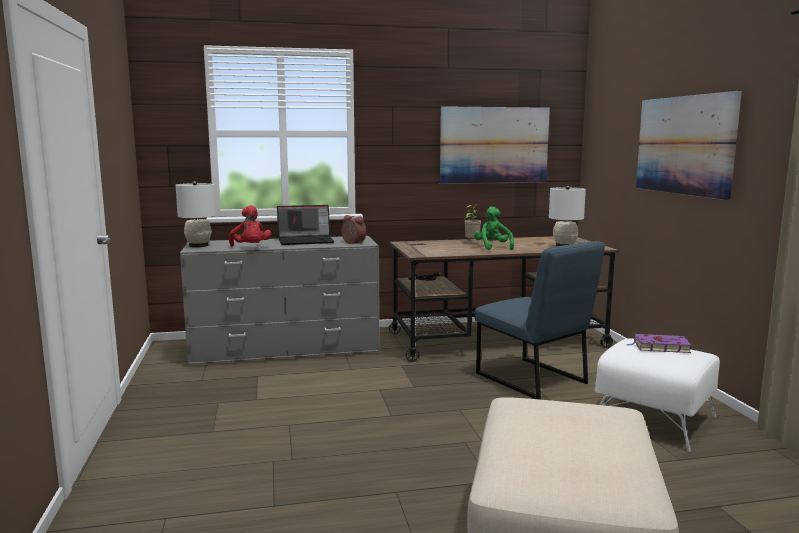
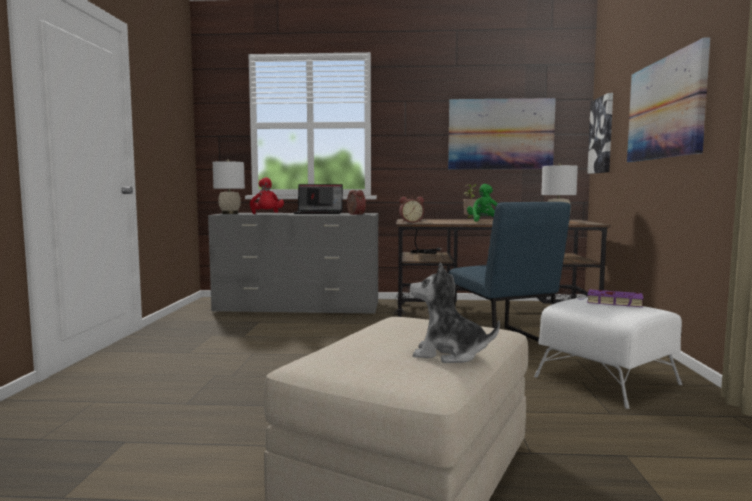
camera: 15 degrees right, 5 degrees down
none -> alarm clock [399,197,424,223]
none -> plush toy [410,262,500,363]
none -> picture [587,93,613,174]

